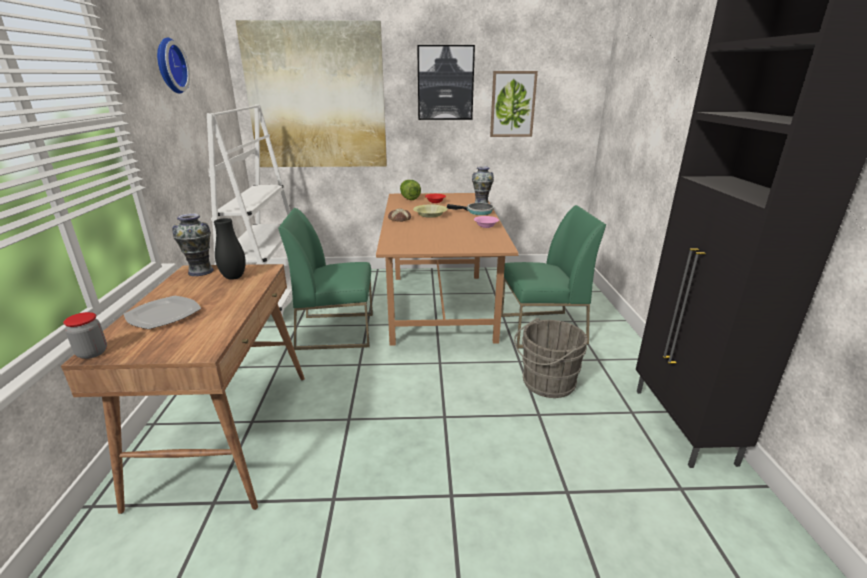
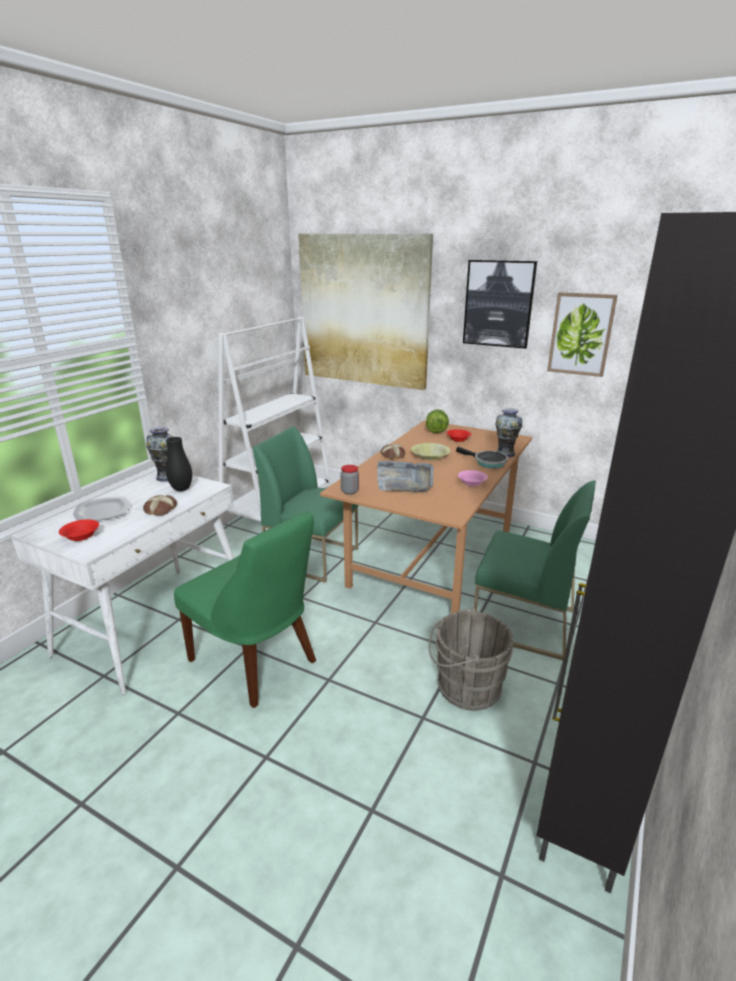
camera: 30 degrees right, 0 degrees up
brown desk [61,264,305,514] -> white desk [11,471,234,695]
jar [63,312,107,359] -> jar moved to [341,465,359,495]
wall clock [157,37,190,94] -> none
none -> red bowl [59,519,99,541]
none -> bread [143,495,177,516]
none -> green chair [174,511,316,708]
none -> grey tray [377,461,433,493]

